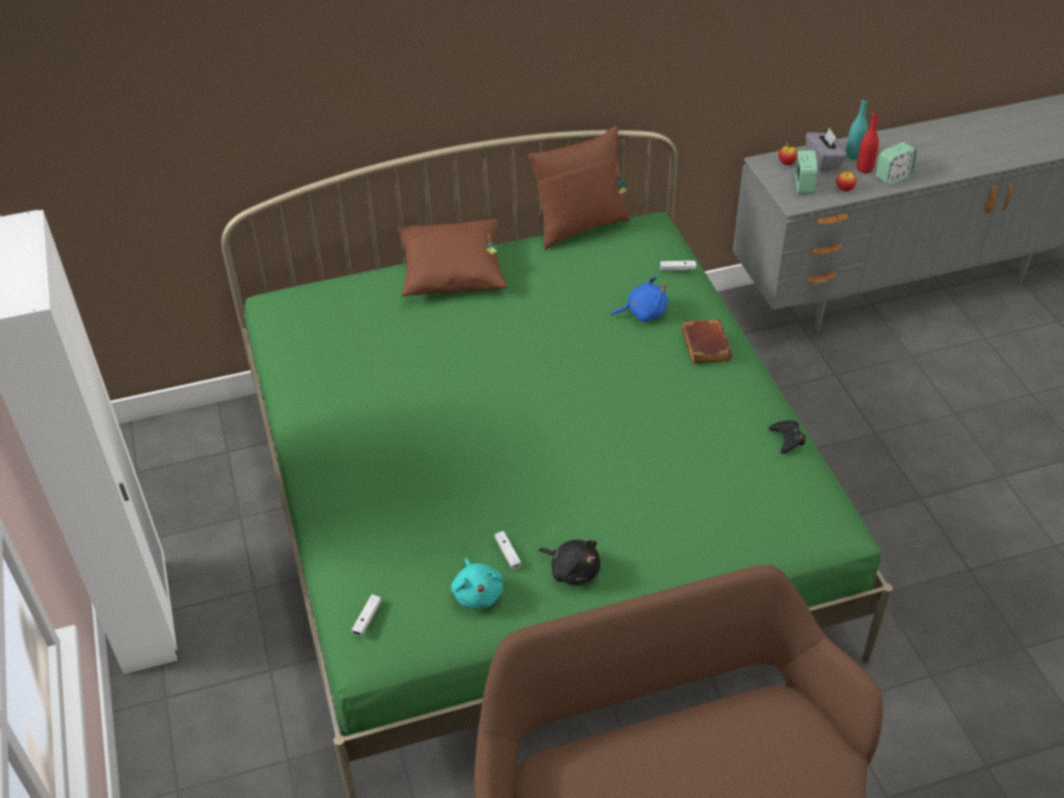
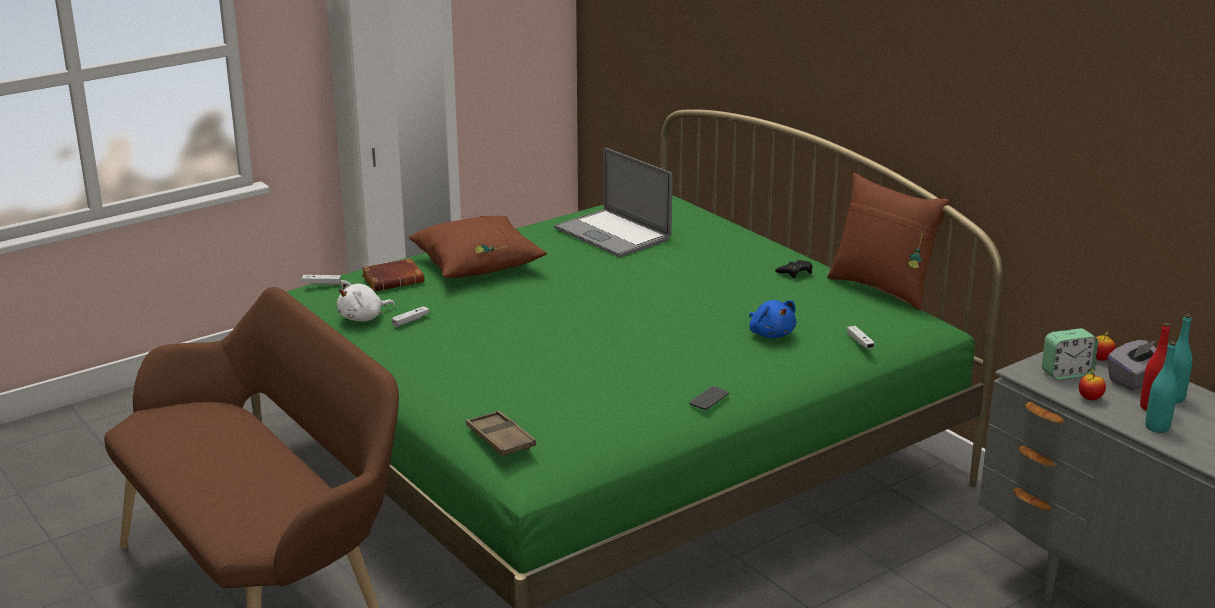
camera: 70 degrees right, 20 degrees down
brown pillow [397,219,507,296] -> brown pillow moved to [409,216,547,278]
turquoise plush toy [451,558,503,609] -> white plush toy [337,280,395,321]
black plush toy [539,540,600,585] -> none
brown book [681,319,733,363] -> brown book moved to [361,258,424,292]
black game controller [769,420,806,453] -> black game controller moved to [775,260,813,278]
alarm clock [876,142,917,185] -> turquoise bottle [1145,341,1177,433]
none -> brown tray [466,410,536,456]
none -> laptop [554,147,673,257]
none -> phone [689,386,729,410]

